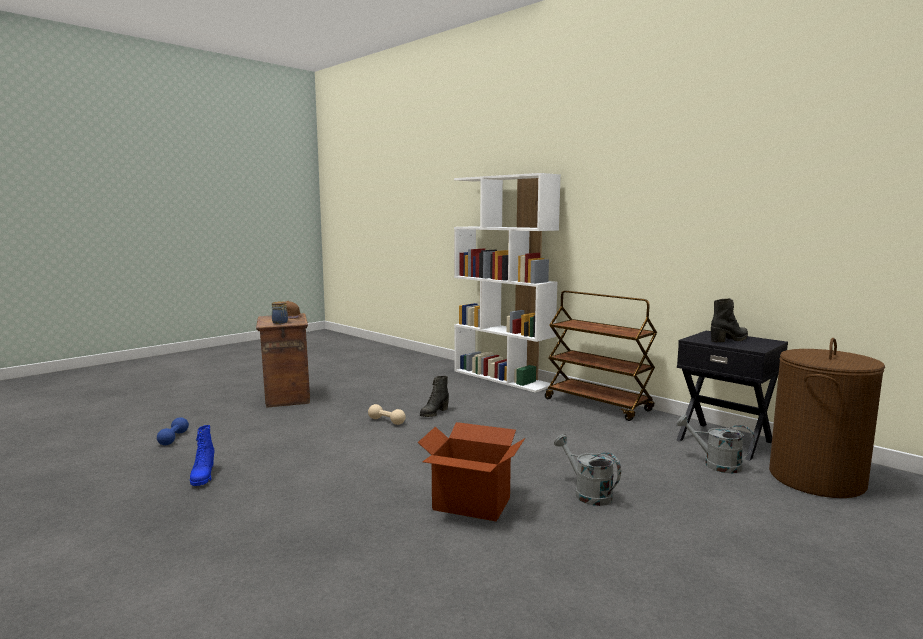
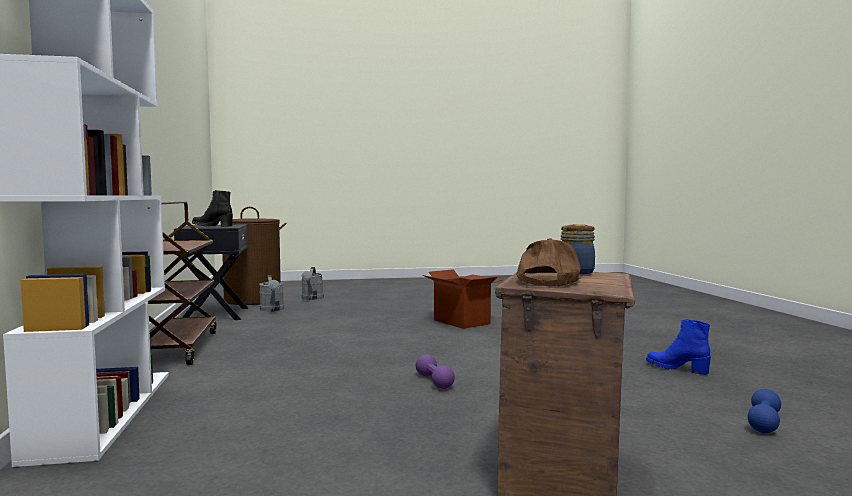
camera: 145 degrees left, 5 degrees down
blue boot [190,425,214,486] -> blue boot turned 75 degrees counterclockwise [646,319,711,375]
beige dumbbell [368,404,406,425] -> purple dumbbell [416,355,455,389]
black boot [420,376,449,417] -> none
grey watering can [554,434,621,506] -> grey watering can moved to [301,267,324,300]

